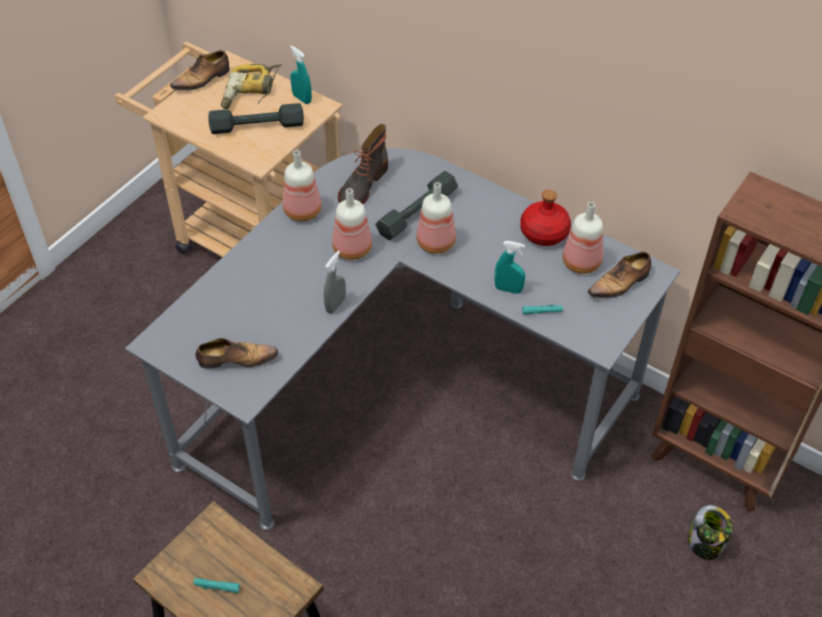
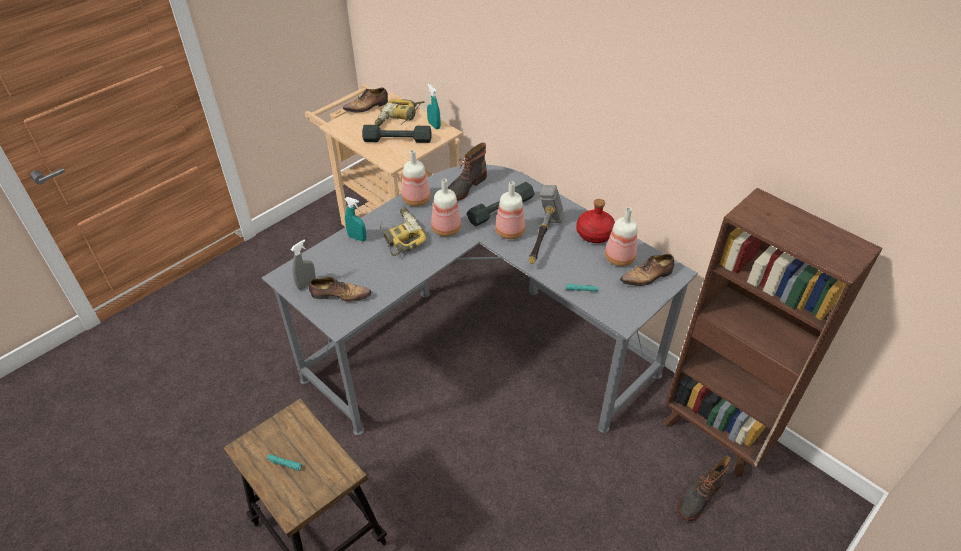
camera: 10 degrees right, 5 degrees down
grey spray bottle [324,251,346,313] -> grey spray bottle moved to [290,240,316,290]
turquoise spray bottle [494,241,525,294] -> turquoise spray bottle moved to [345,197,366,241]
jar [688,505,733,560] -> boot [677,456,731,521]
none -> power drill [380,207,427,256]
none -> hammer [529,185,565,264]

